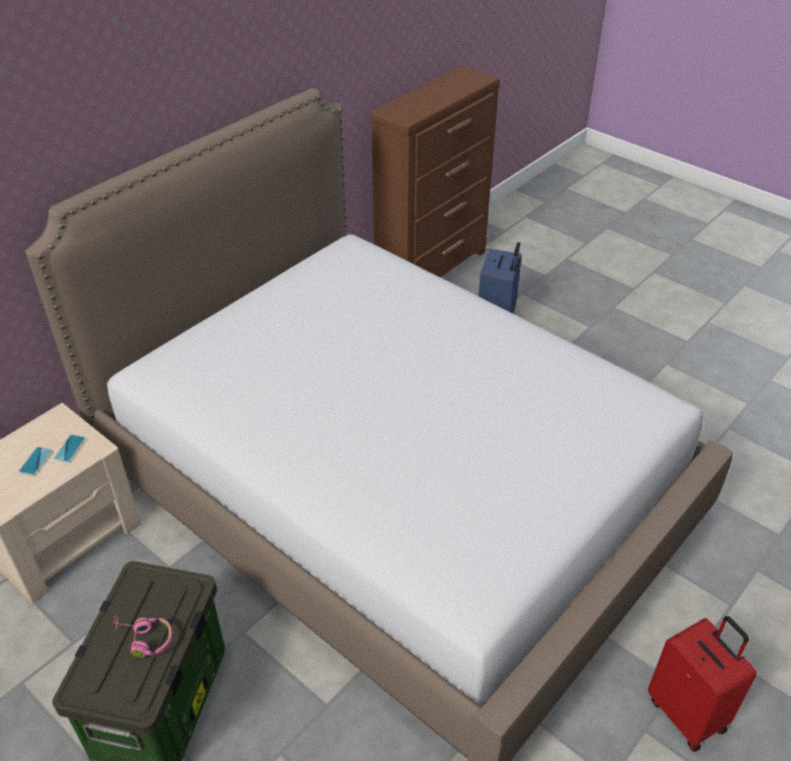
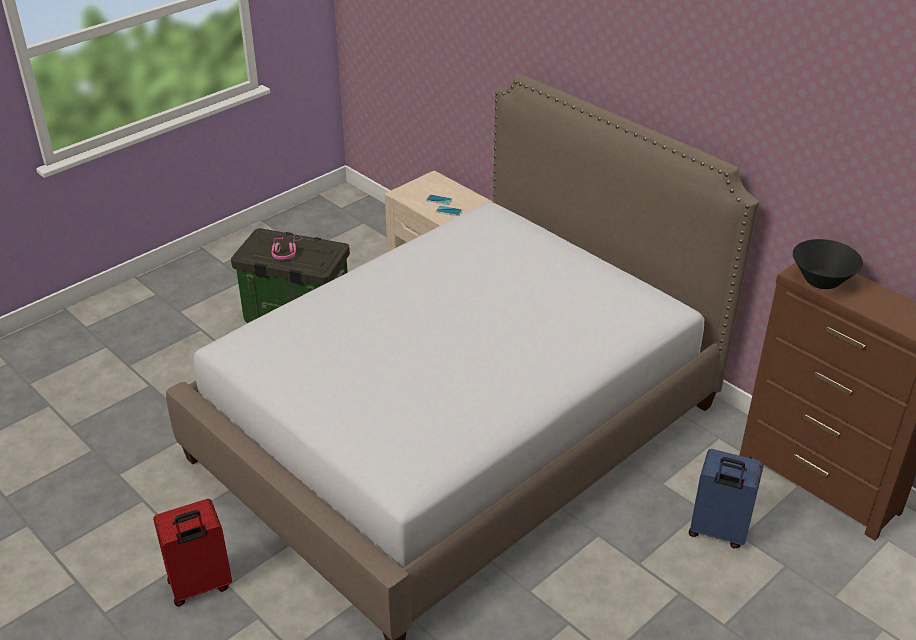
camera: 95 degrees right, 5 degrees down
none -> black bowl [793,239,863,289]

